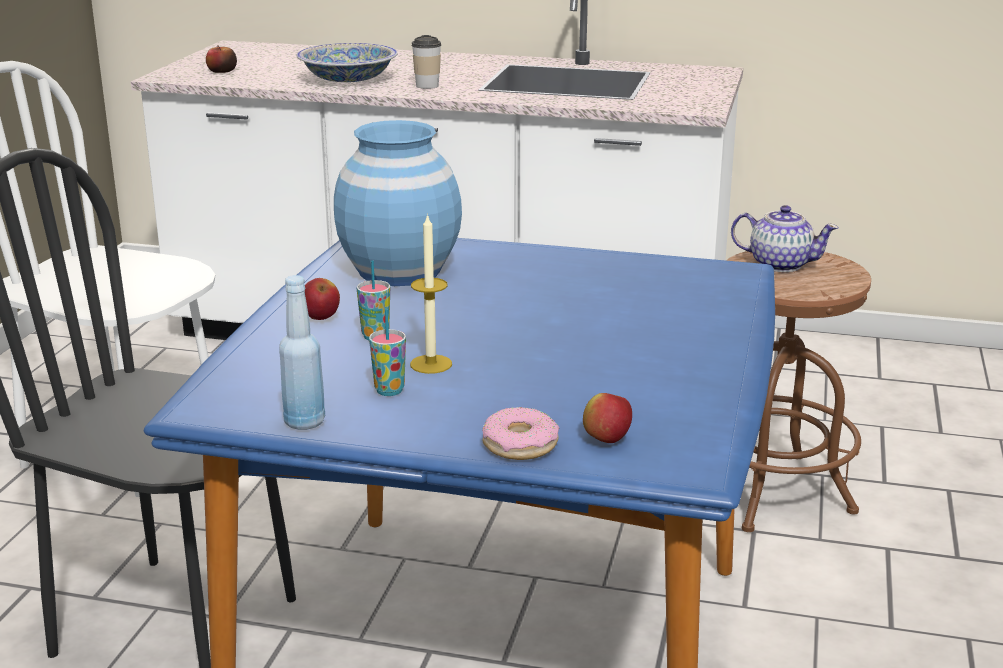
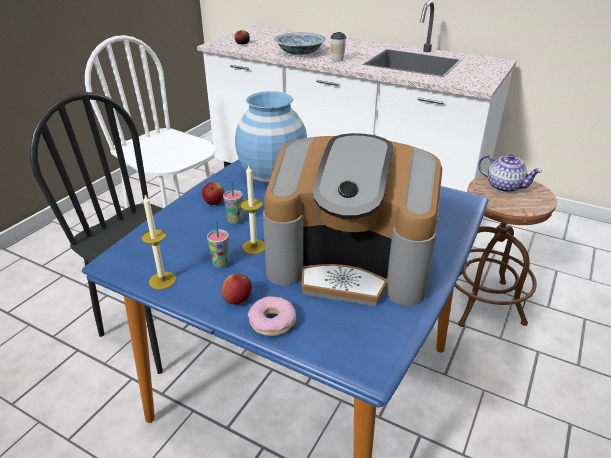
camera: 15 degrees right, 10 degrees up
blue bottle [279,275,325,430] -> candle [141,195,176,289]
apple [583,393,632,443] -> apple moved to [221,274,252,304]
none -> coffee machine [263,133,442,306]

